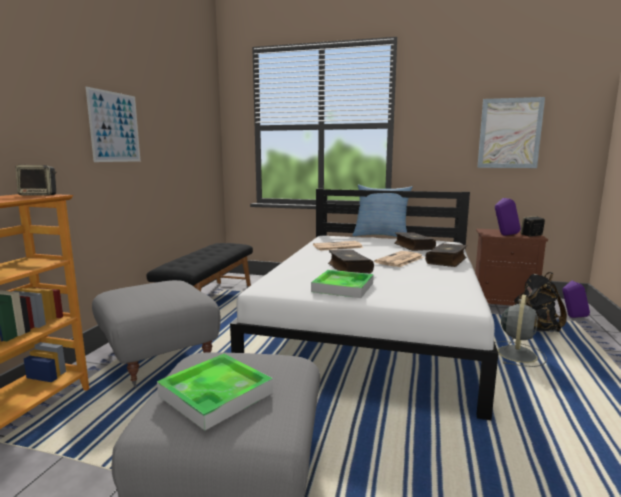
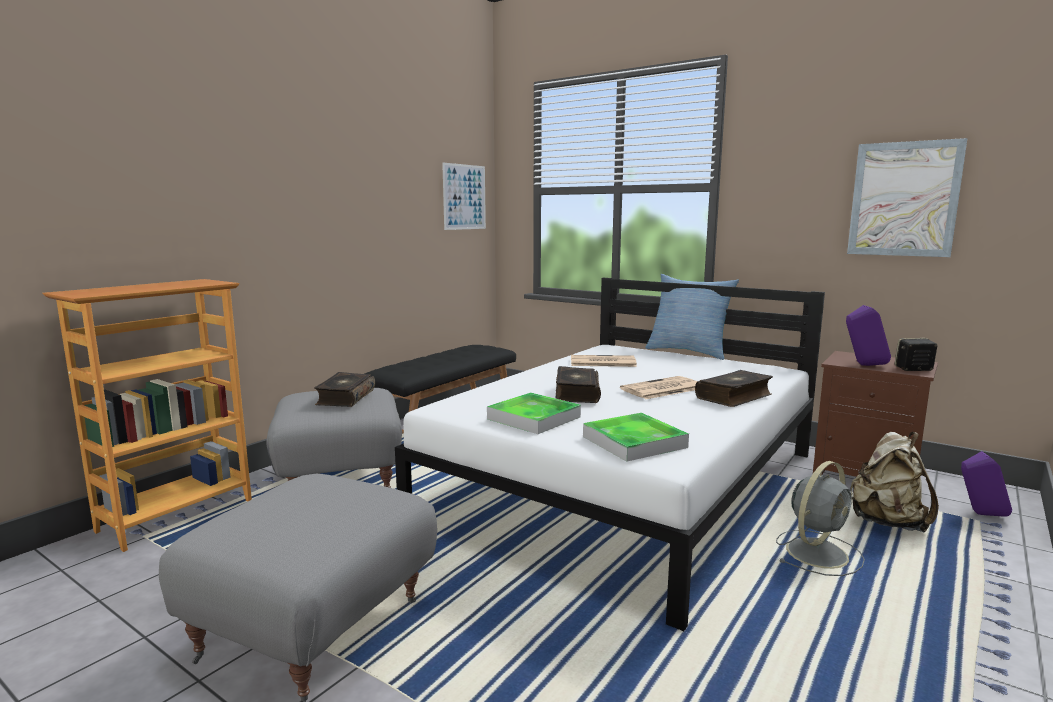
camera: 20 degrees right, 0 degrees up
speaker [15,165,56,196] -> none
picture [86,87,141,162] -> picture moved to [442,163,486,230]
tray [157,354,273,431] -> tray moved to [583,413,689,462]
book [394,232,436,251] -> book moved to [314,372,375,407]
black backpack [514,272,567,332] -> beige backpack [851,432,939,532]

